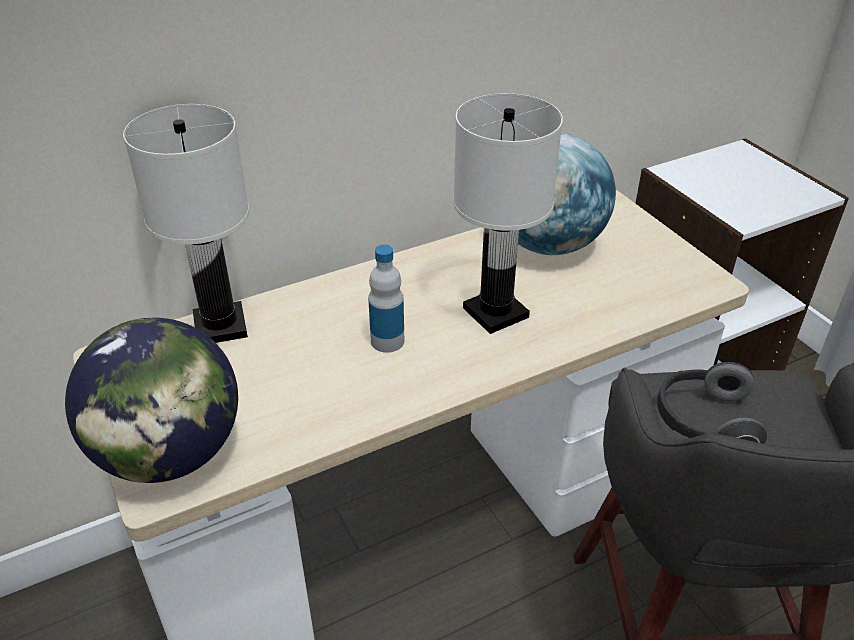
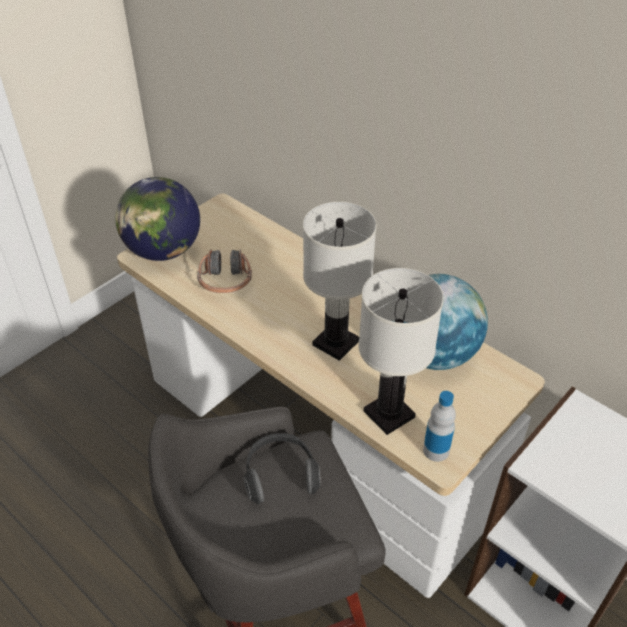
camera: 70 degrees right, 5 degrees up
white table lamp [123,104,249,343] -> white table lamp moved to [358,268,444,435]
bottle [368,245,404,353] -> bottle moved to [423,391,456,462]
none -> headphones [197,249,252,293]

